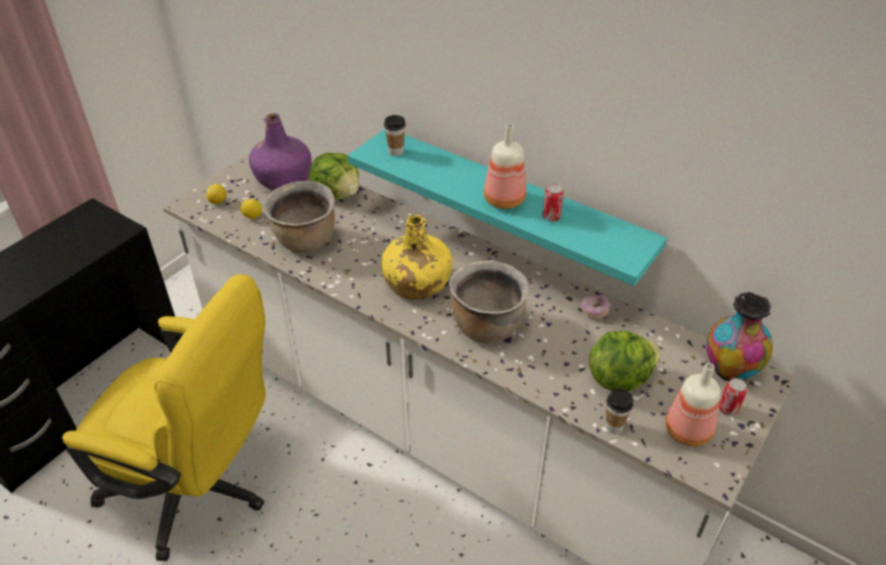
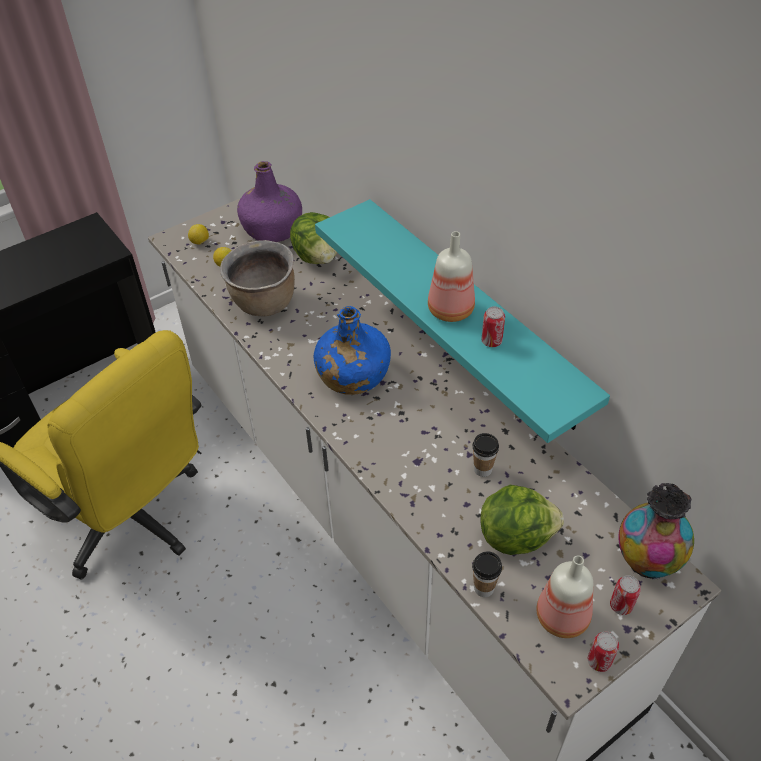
camera: 20 degrees right, 5 degrees up
yellow bottle [381,215,452,300] -> blue bottle [314,306,391,395]
cup [384,115,406,156] -> cup moved to [472,433,499,477]
brown cooking pot [449,260,530,343] -> none
donut [581,294,611,319] -> none
none -> can [588,632,619,672]

